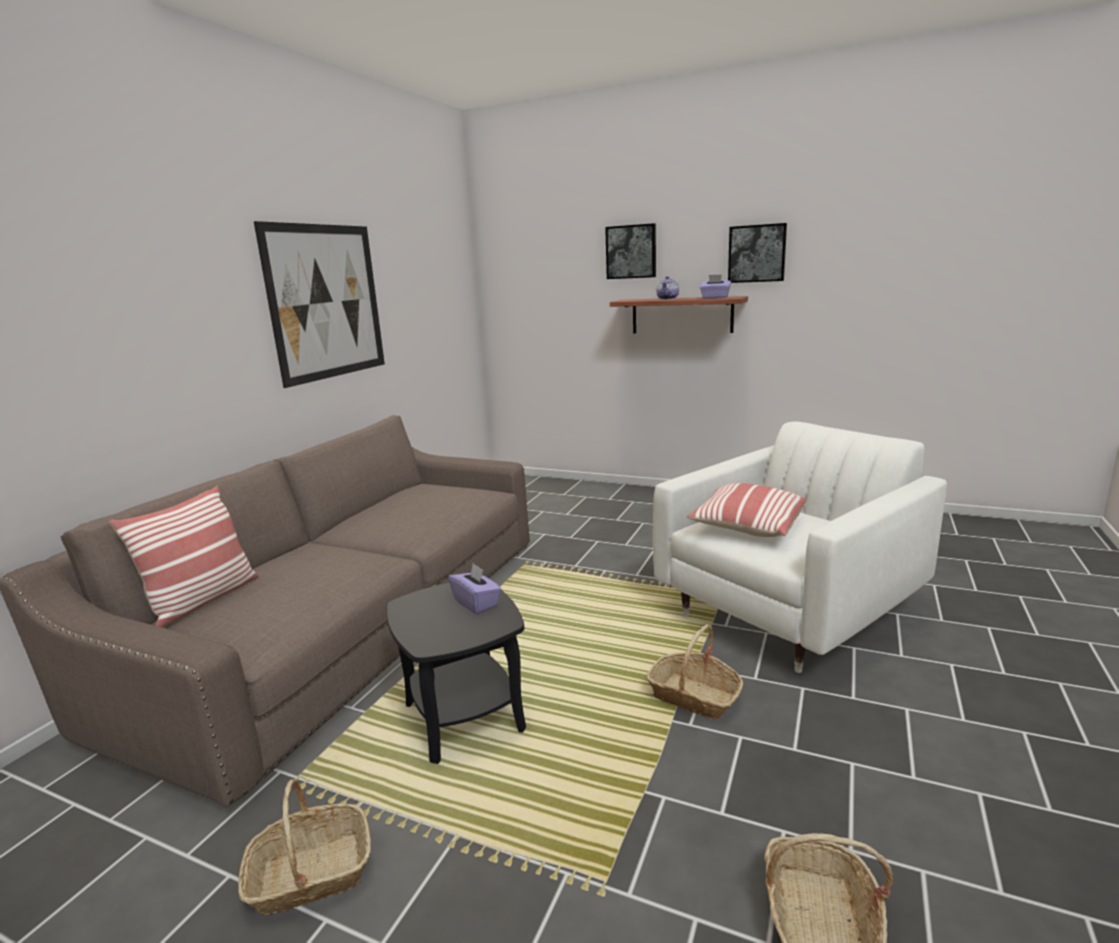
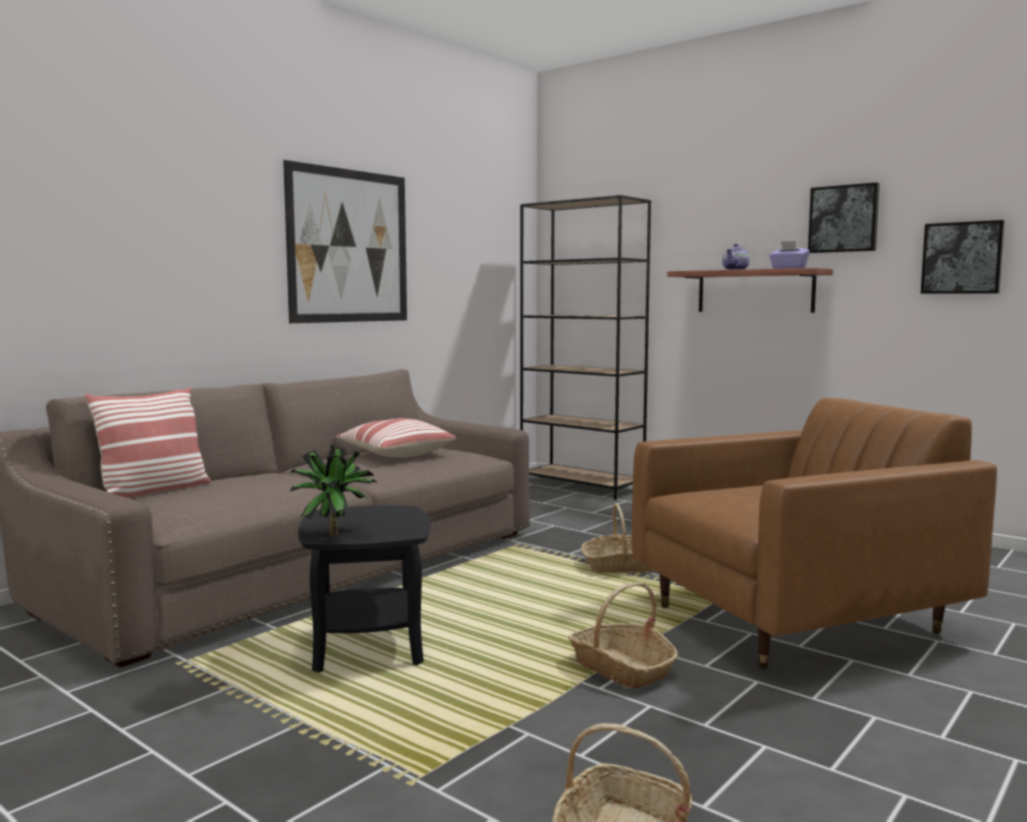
camera: 15 degrees right, 10 degrees down
basket [238,779,371,915] -> basket moved to [581,503,653,573]
purple tissue box [448,563,502,614] -> none
picture [605,223,656,279] -> picture moved to [921,220,1005,294]
white armchair [653,421,947,673] -> brown armchair [632,398,997,669]
pillow [687,483,806,537] -> pillow moved to [336,418,456,458]
none -> potted plant [289,445,376,536]
none -> beige bookcase [520,195,651,500]

